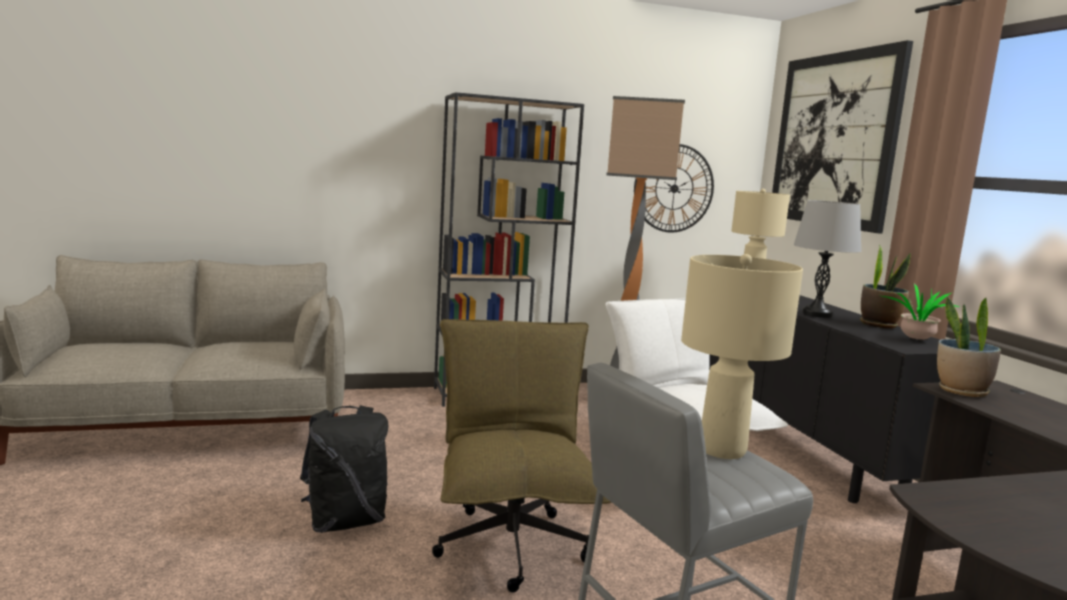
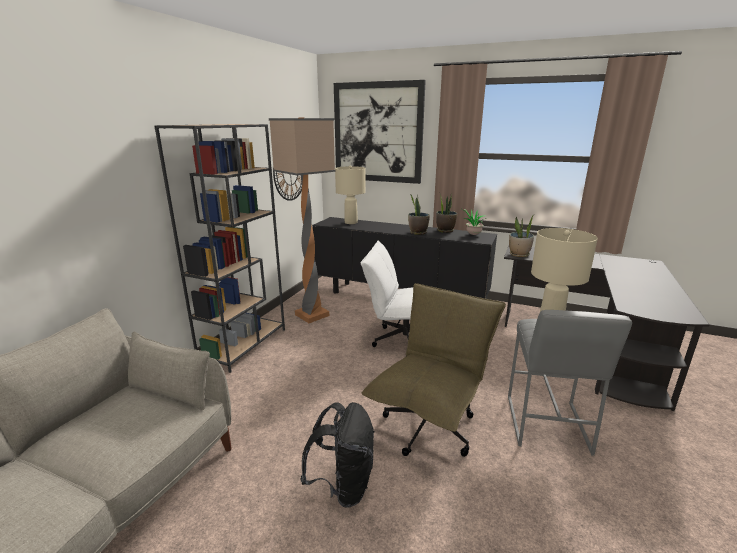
camera: 50 degrees left, 10 degrees up
beige office chair [432,319,611,593] -> beige office chair turned 90 degrees clockwise [362,283,506,457]
grey table lamp [794,200,861,318] -> potted plant [408,194,430,235]

